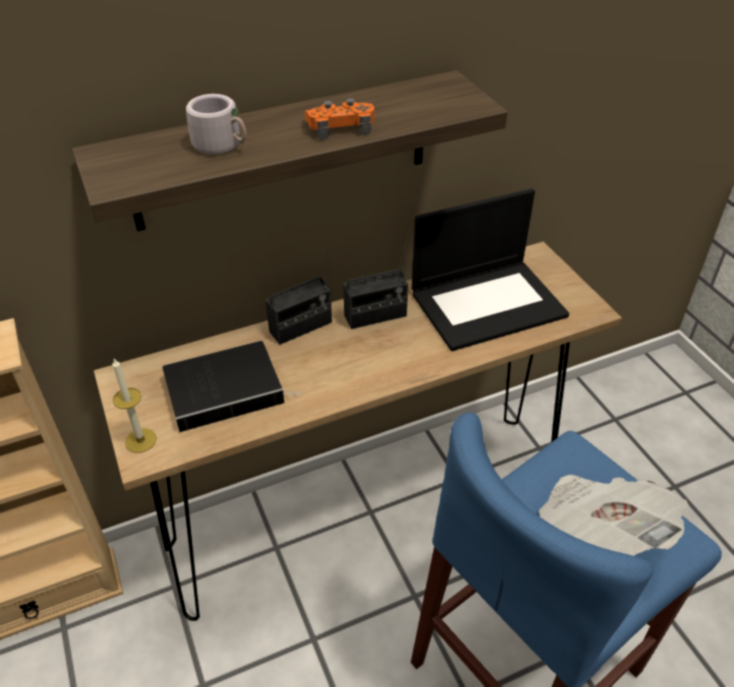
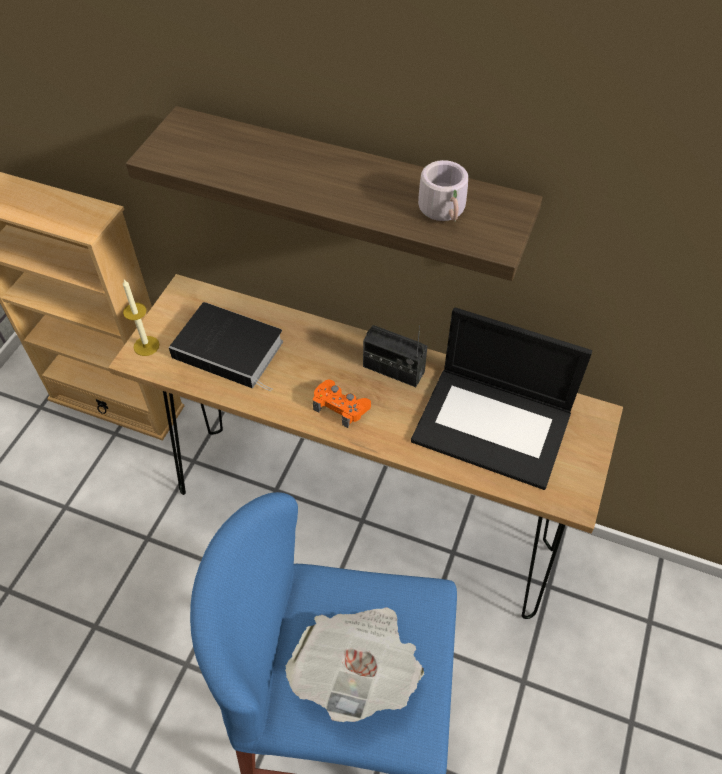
camera: 45 degrees right, 10 degrees up
grey mug [186,94,247,154] -> grey mug moved to [418,160,468,222]
radio [265,250,332,345] -> none
orange game controller [305,98,374,140] -> orange game controller moved to [313,380,371,428]

